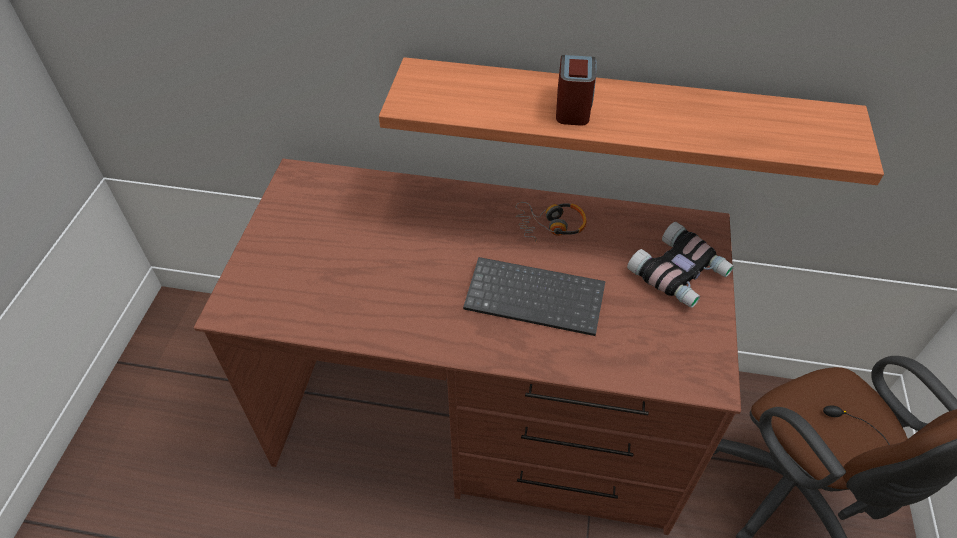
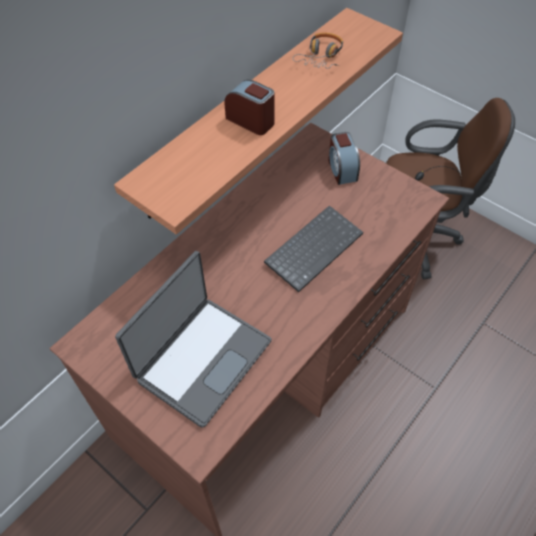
camera: 60 degrees left, 5 degrees up
headphones [516,202,586,244] -> headphones moved to [293,33,343,69]
binoculars [627,222,734,308] -> alarm clock [328,132,360,185]
none -> laptop [115,251,272,428]

